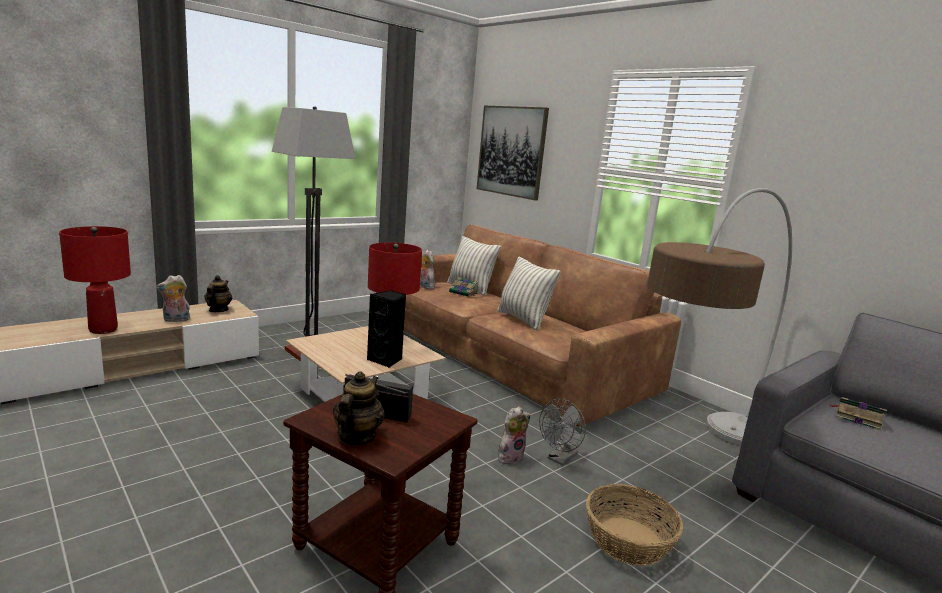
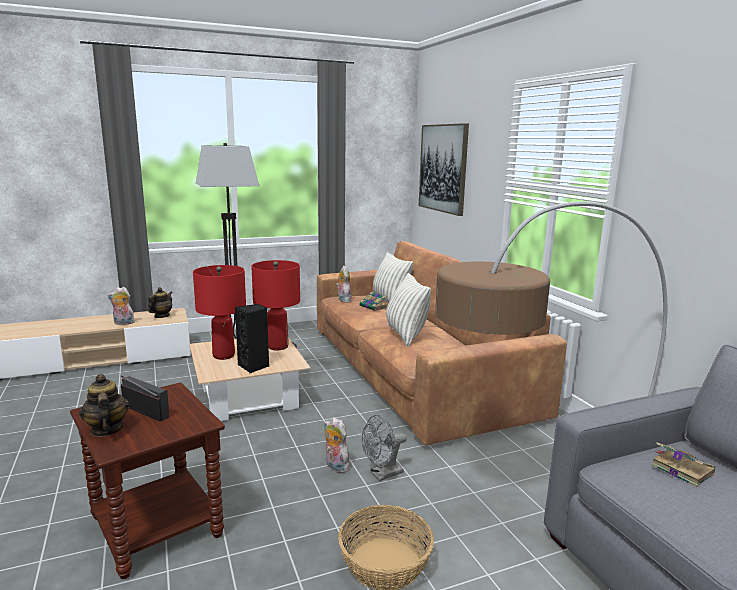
camera: 20 degrees right, 0 degrees up
red table lamp [59,226,131,334] -> red table lamp moved to [193,265,246,360]
teapot [333,371,385,445] -> teapot turned 60 degrees counterclockwise [79,374,130,437]
plush toy [498,406,531,464] -> plush toy turned 120 degrees counterclockwise [324,417,350,473]

